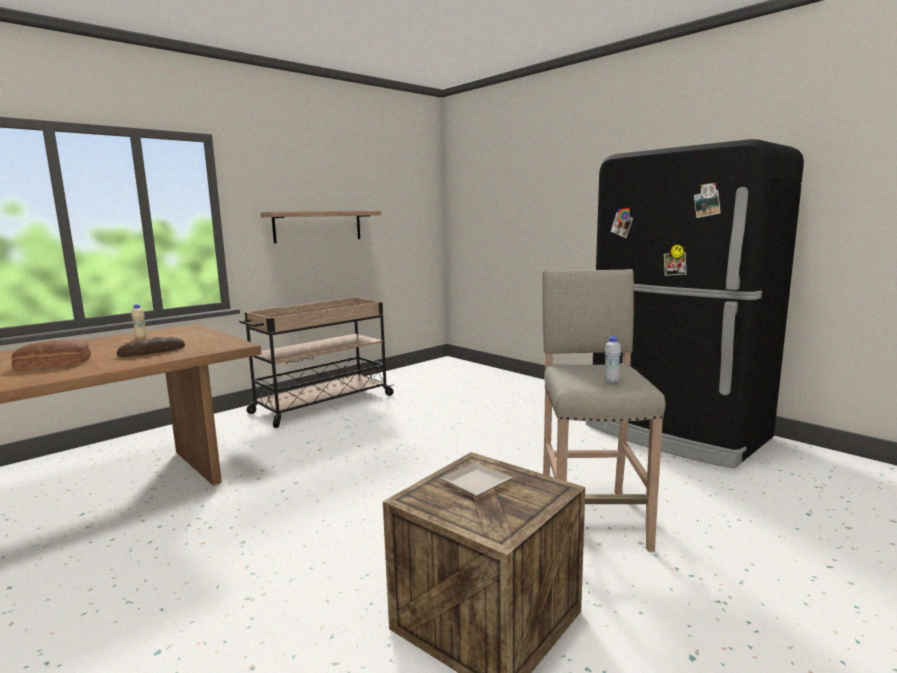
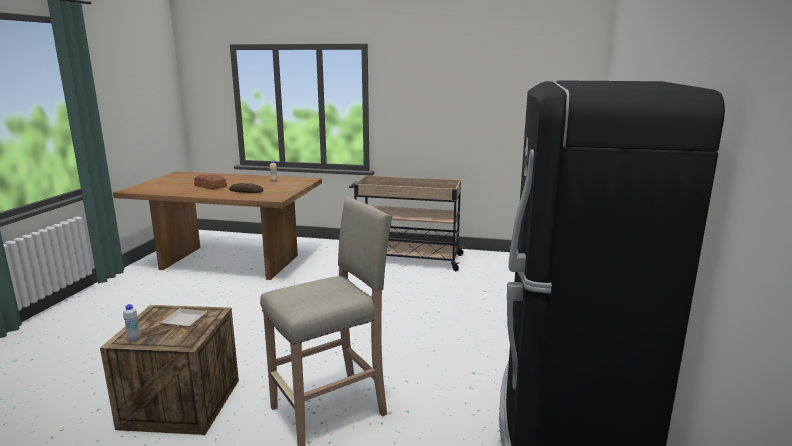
camera: 55 degrees right, 5 degrees up
shelf [260,211,381,243] -> none
white bottle [604,336,621,383] -> white bottle moved to [123,304,140,341]

